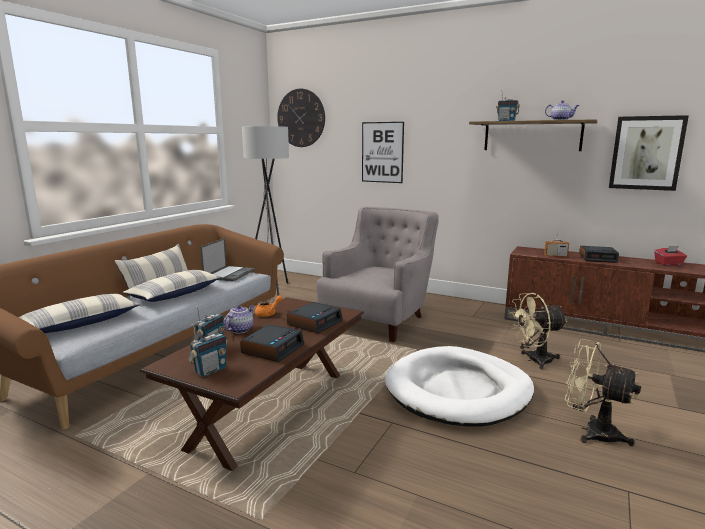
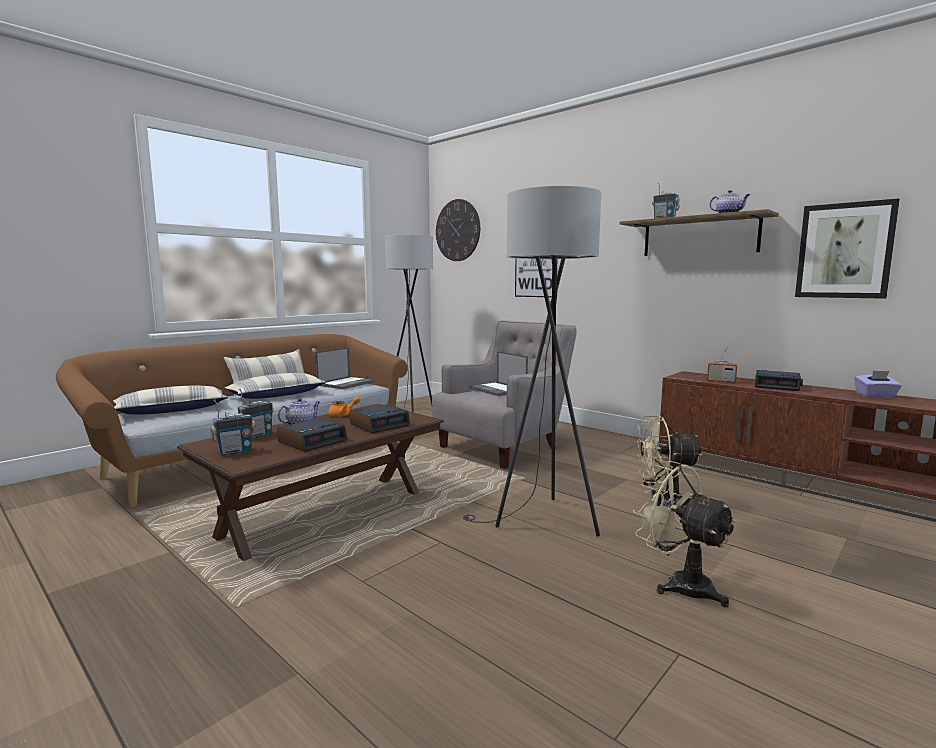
camera: 15 degrees right, 5 degrees down
white dog bed [385,346,534,427] -> grey floor lamp [463,186,601,536]
red tissue box [654,246,687,266] -> purple tissue box [854,371,902,398]
none -> laptop [469,351,528,396]

